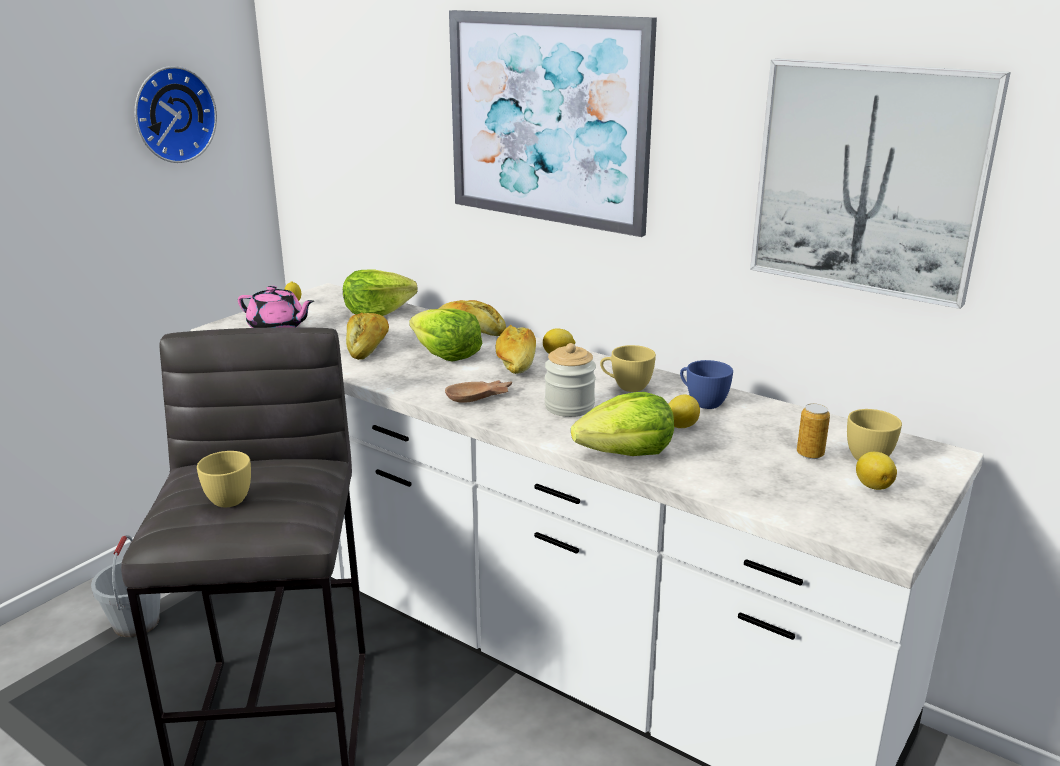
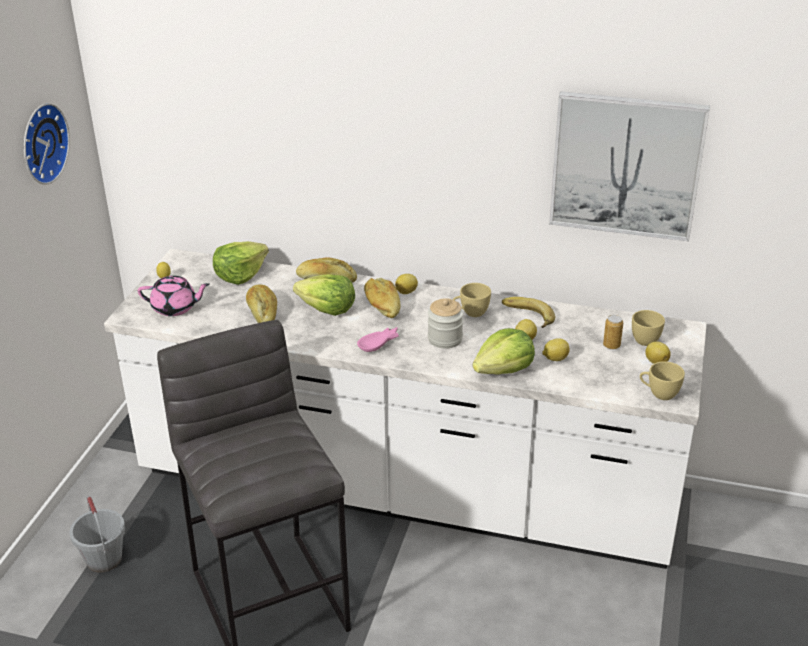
camera: 20 degrees left, 10 degrees up
yellow cup [197,451,251,507] -> yellow cup moved to [640,361,685,400]
brown bowl [445,380,512,403] -> pink bowl [357,327,399,352]
picture [449,10,657,237] -> none
blue cup [680,360,733,409] -> banana [502,297,555,328]
none -> lemon [542,338,569,361]

